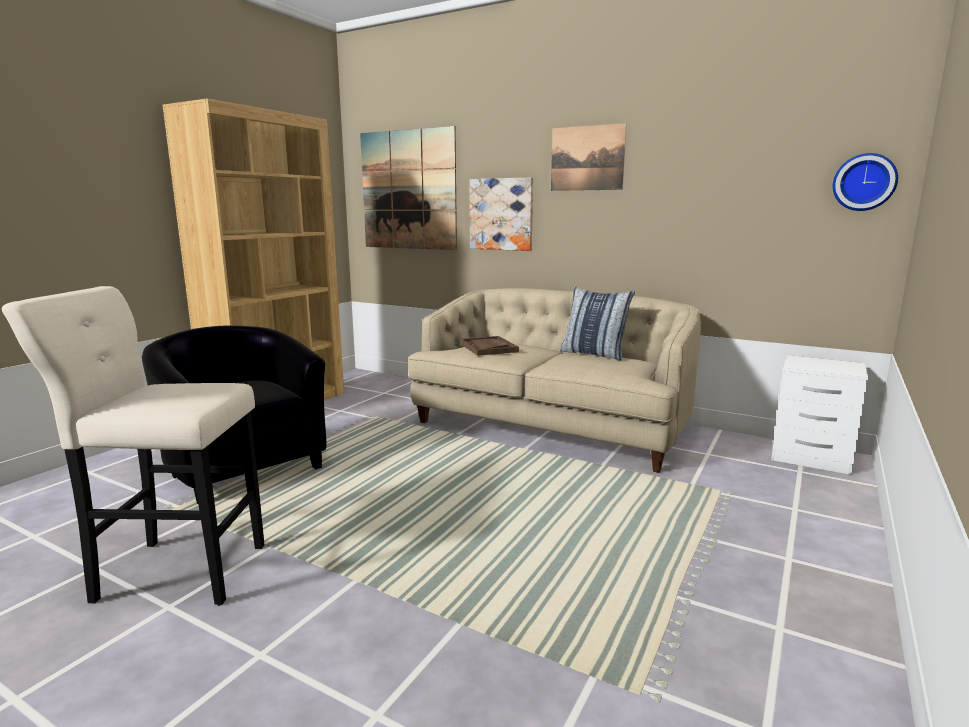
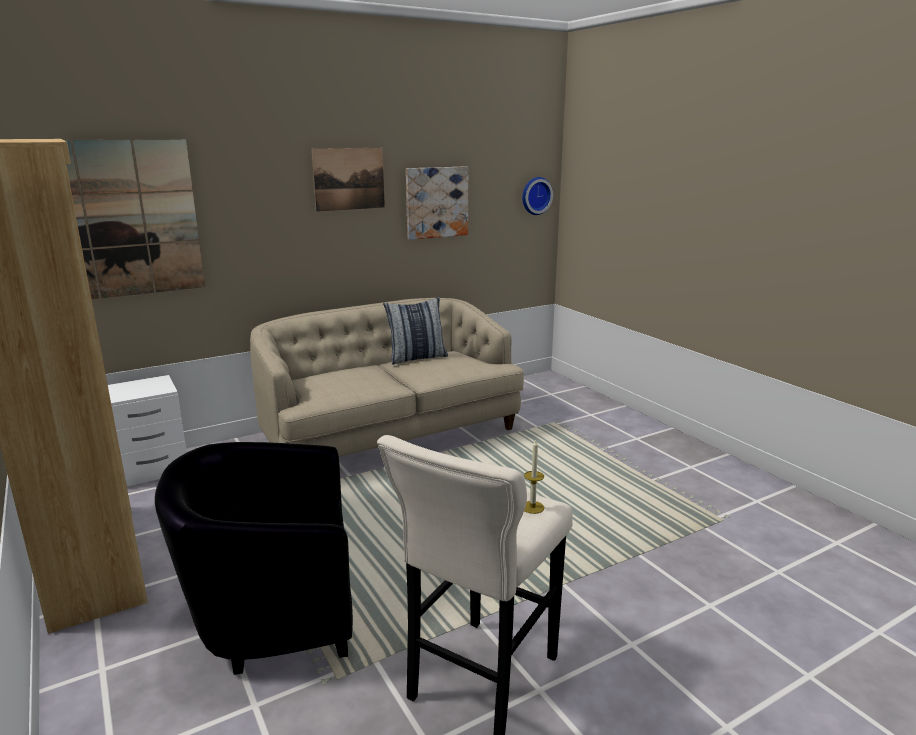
camera: 60 degrees left, 5 degrees up
brown tray [460,336,519,356] -> none
picture [469,177,533,251] -> picture moved to [406,166,468,240]
white nightstand [771,355,868,475] -> white nightstand moved to [108,375,187,487]
none -> candle [524,440,544,514]

